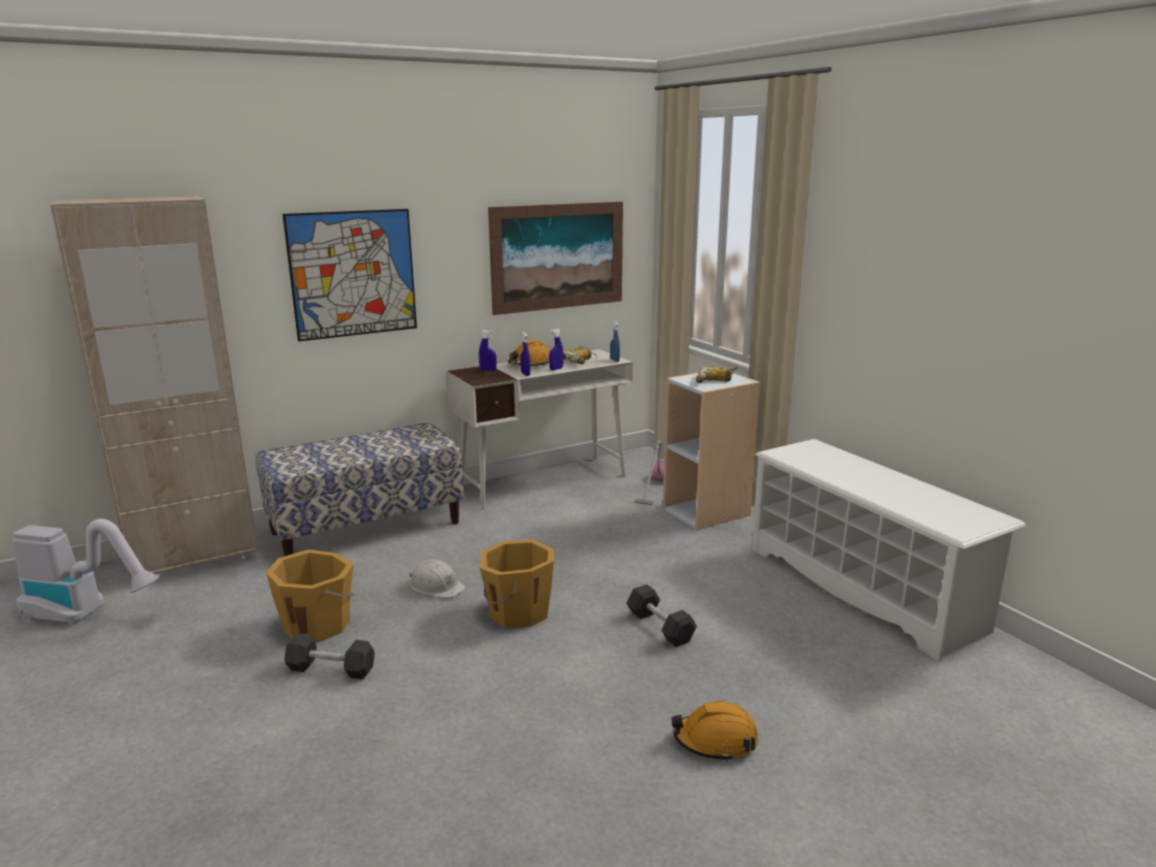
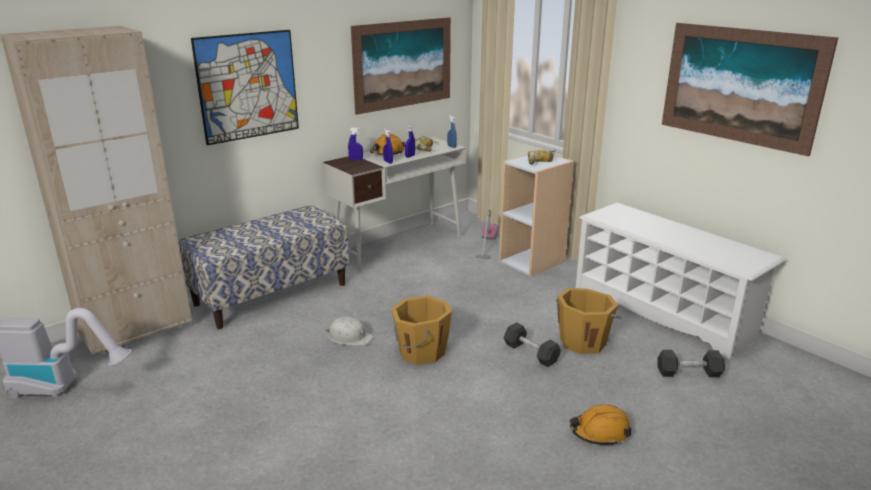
camera: 10 degrees left, 5 degrees up
orange bucket [266,550,355,643] -> orange bucket moved to [556,288,622,354]
grey dumbbell [284,633,375,679] -> grey dumbbell moved to [657,350,725,377]
none -> picture [662,23,838,156]

